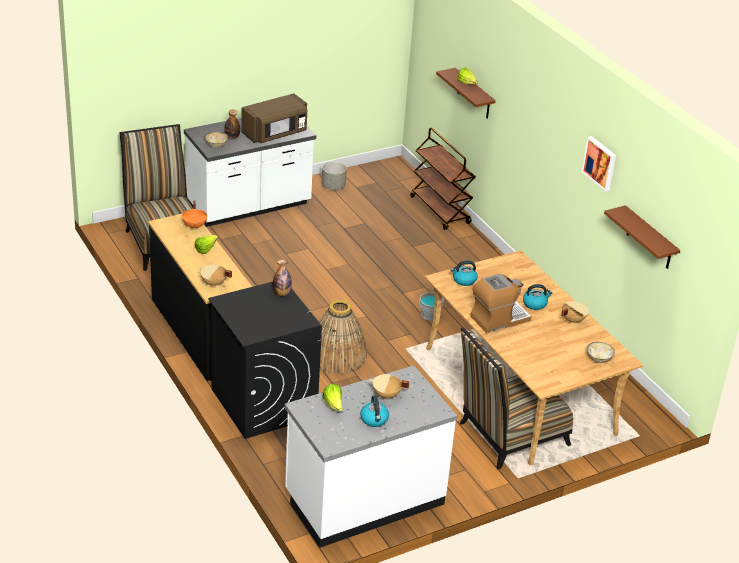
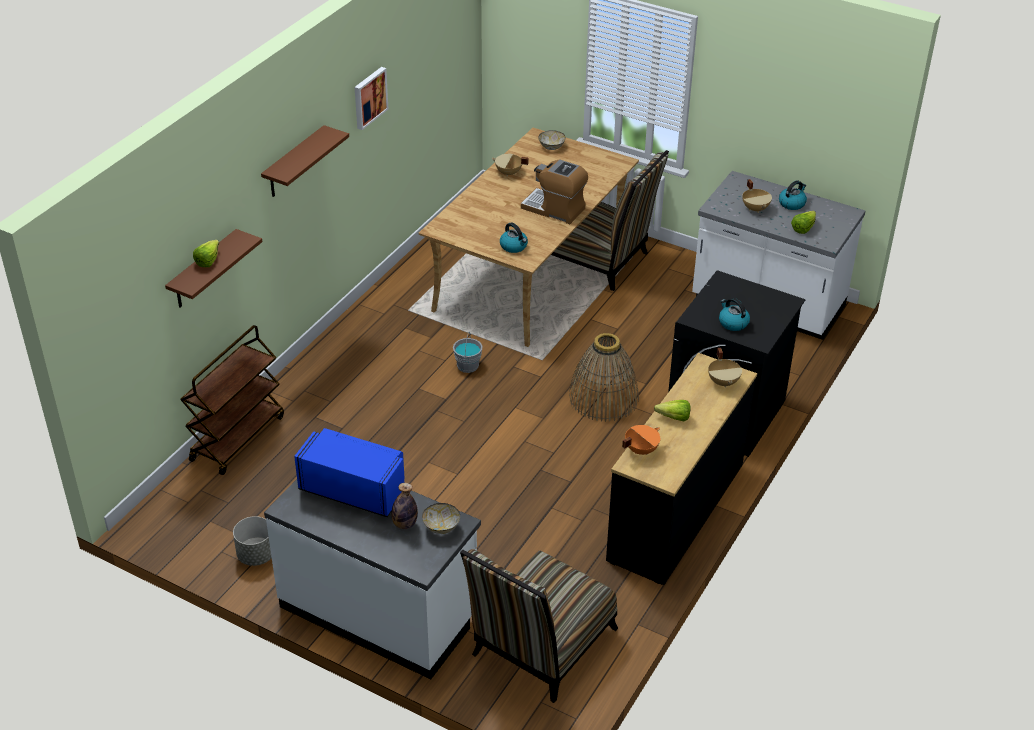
camera: 120 degrees left, 5 degrees up
brown microwave [241,93,307,143] -> blue microwave [294,428,404,517]
bottle [273,260,292,296] -> none
kettle [523,284,552,310] -> kettle moved to [719,298,750,331]
brown shelf [604,205,680,269] -> brown shelf moved to [261,125,349,197]

